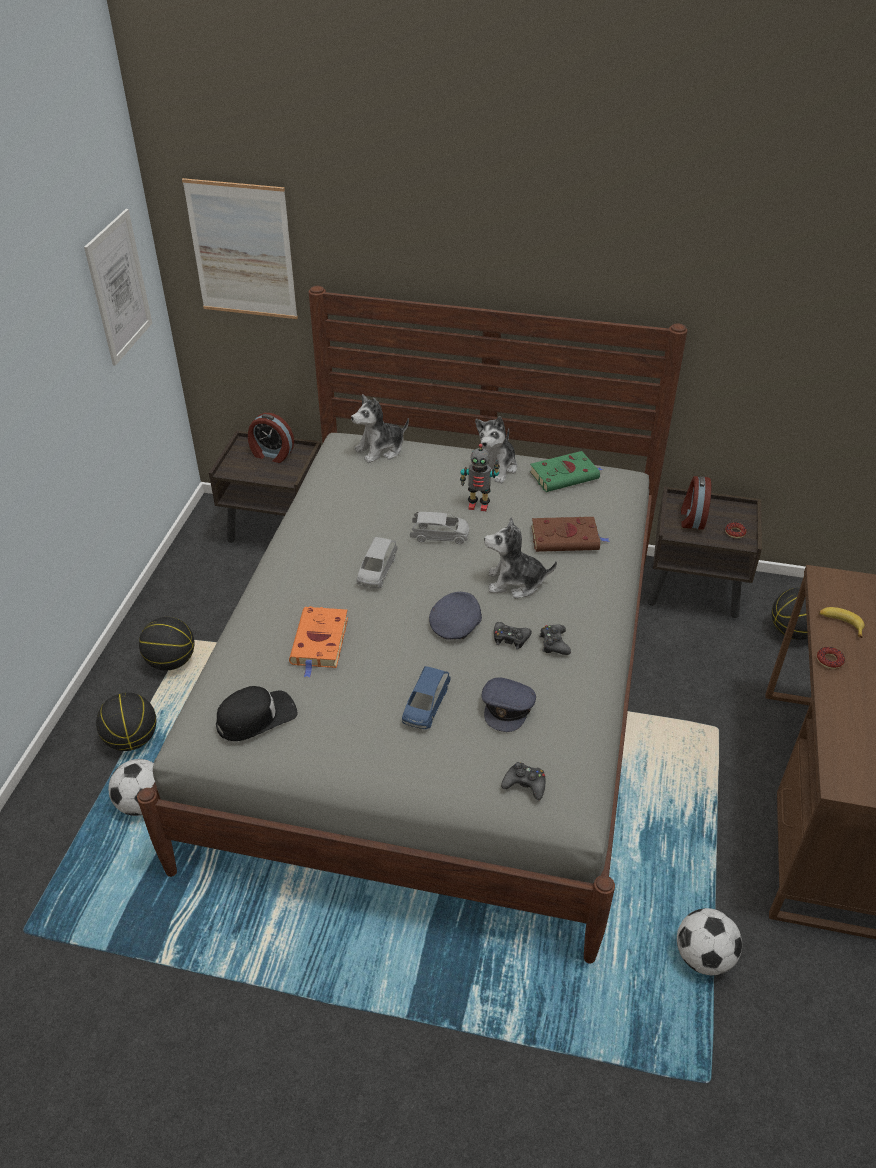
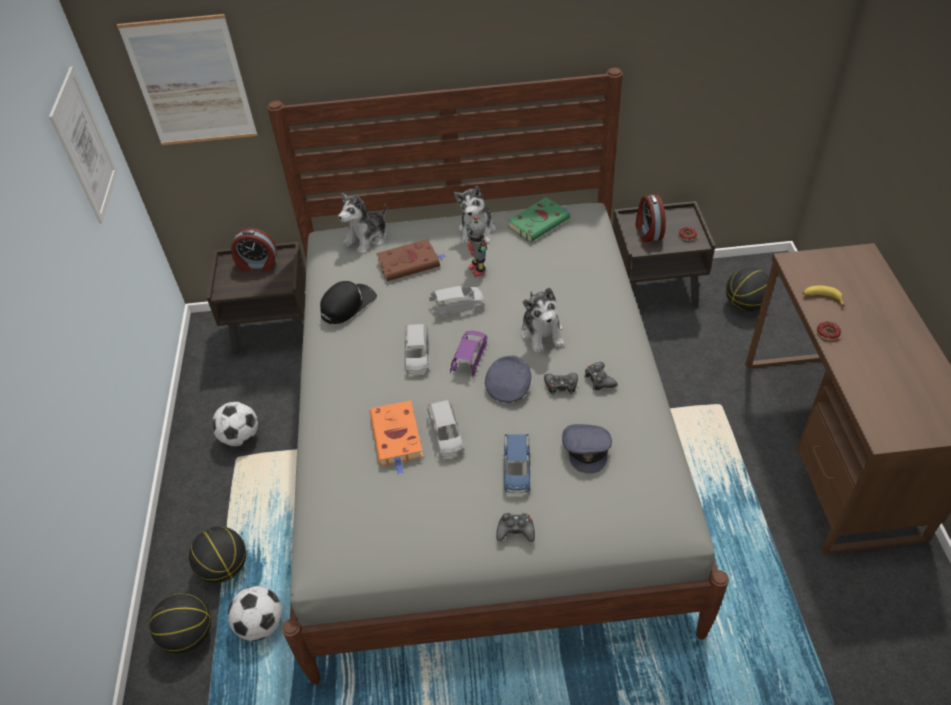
camera: 15 degrees left, 5 degrees up
basketball [139,617,194,670] -> basketball moved to [149,592,211,653]
black cap [216,686,297,741] -> black cap moved to [320,281,377,324]
toy robot [460,444,500,511] -> toy robot turned 75 degrees clockwise [466,216,487,277]
plush toy [484,517,557,598] -> plush toy turned 90 degrees counterclockwise [520,288,564,353]
black game controller [501,762,546,800] -> black game controller moved to [496,513,535,542]
brown book [531,517,610,552] -> brown book moved to [377,239,446,281]
football [677,908,742,975] -> football moved to [212,402,258,446]
none -> grey toy car [427,400,464,457]
none -> purple toy car [450,331,487,377]

